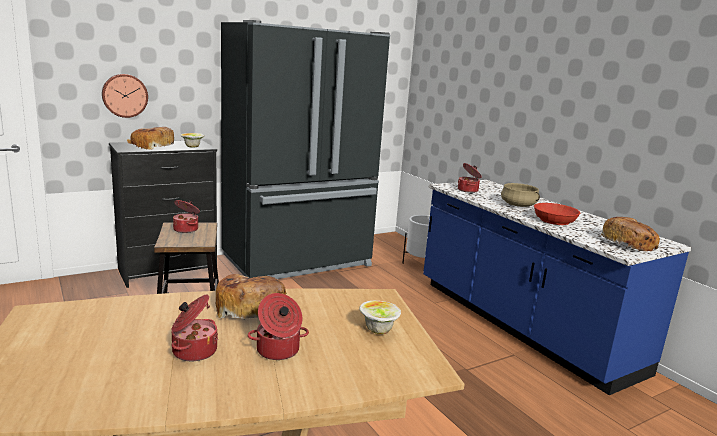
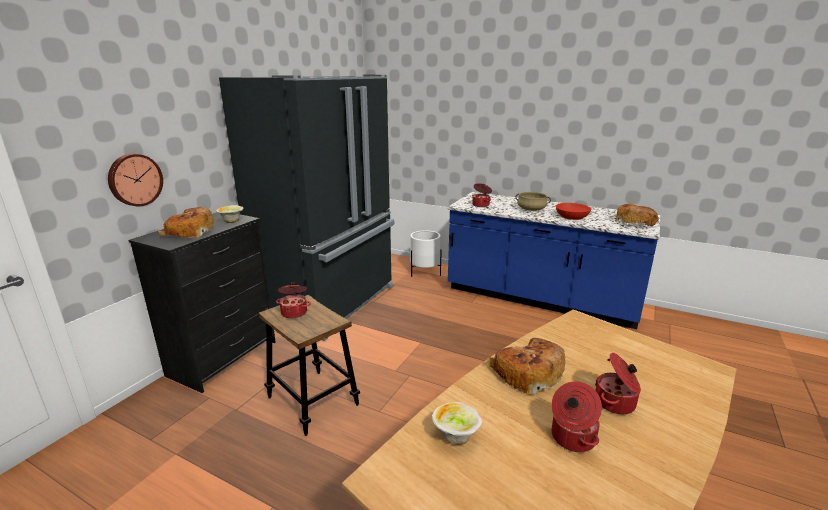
camera: 30 degrees left, 5 degrees up
bowl [359,301,401,334] -> bowl moved to [432,402,482,445]

